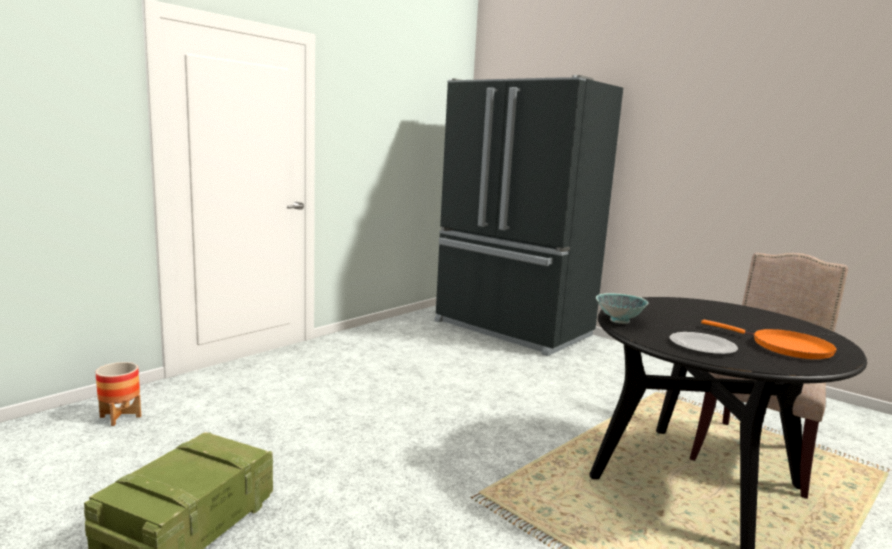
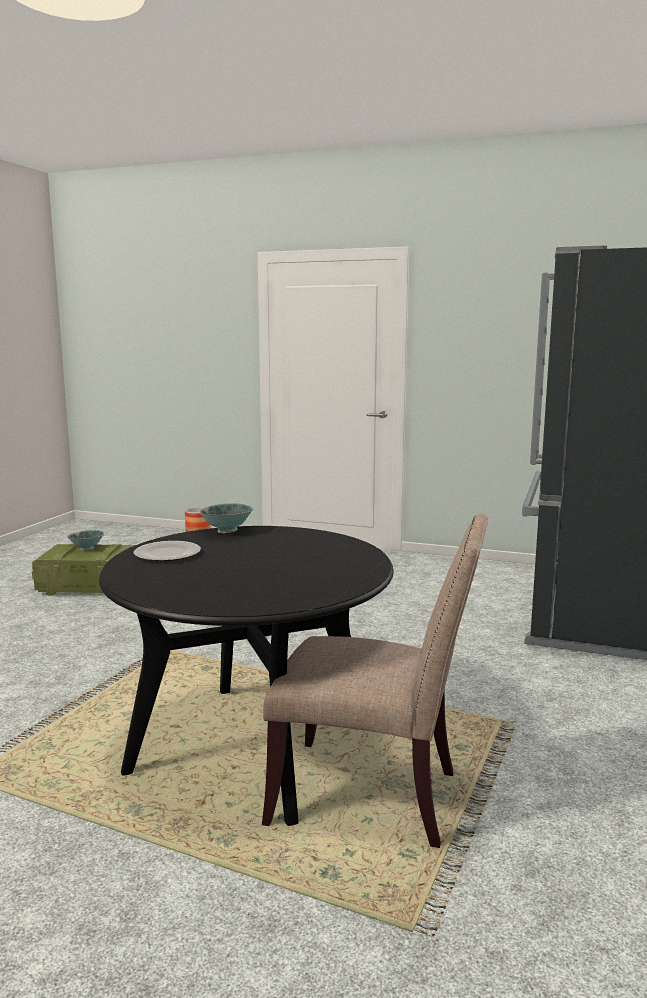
camera: 70 degrees right, 0 degrees up
orange frying pan [701,320,837,359] -> none
none -> bowl [67,530,105,550]

